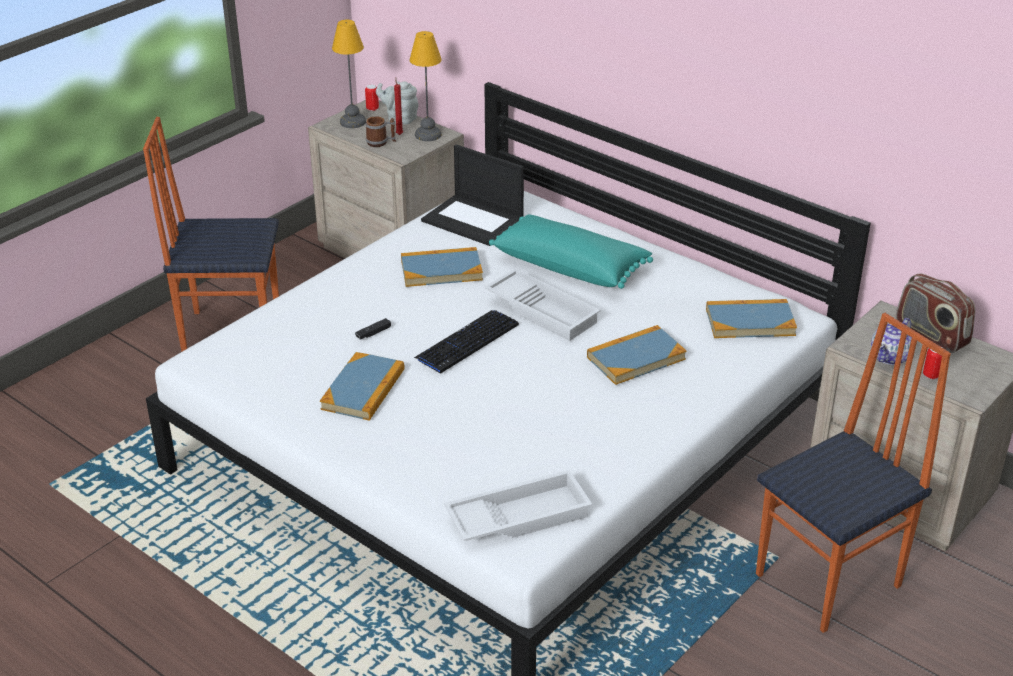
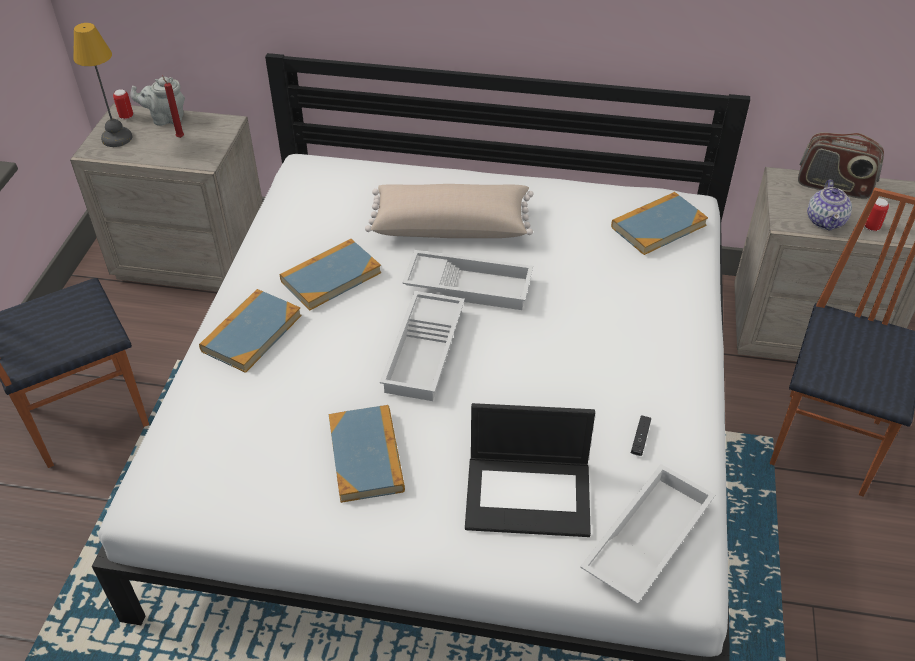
camera: 30 degrees left, 10 degrees up
black game controller [355,318,391,340] -> black game controller moved to [631,415,651,456]
mug [366,117,396,147] -> none
table lamp [409,31,442,141] -> none
keyboard [414,310,519,374] -> white tray [380,291,465,401]
laptop [421,144,524,246] -> laptop moved to [465,403,595,537]
turquoise pillow [489,215,653,289] -> beige pillow [365,184,534,238]
book [587,325,686,385] -> book moved to [199,289,302,373]

